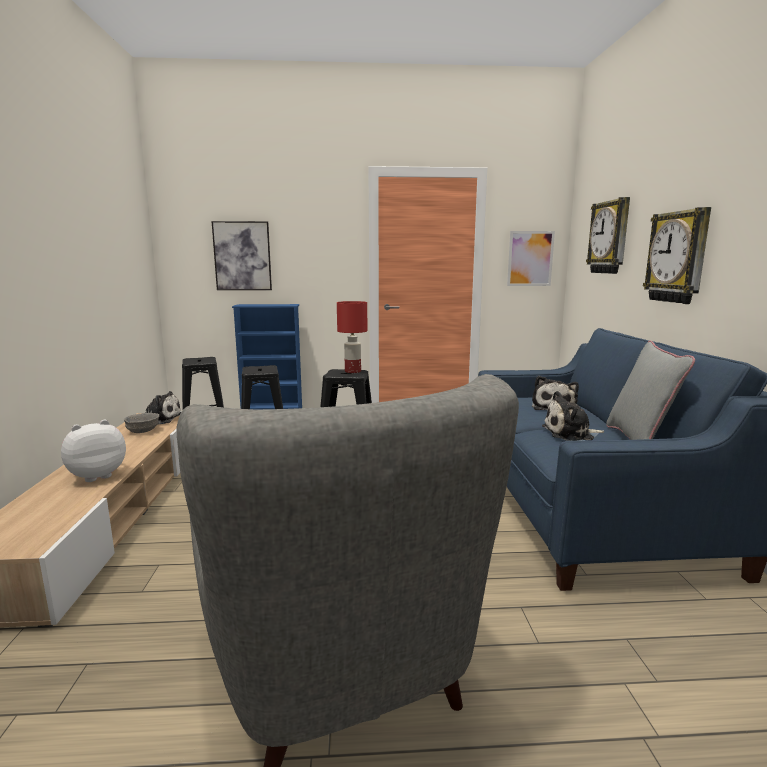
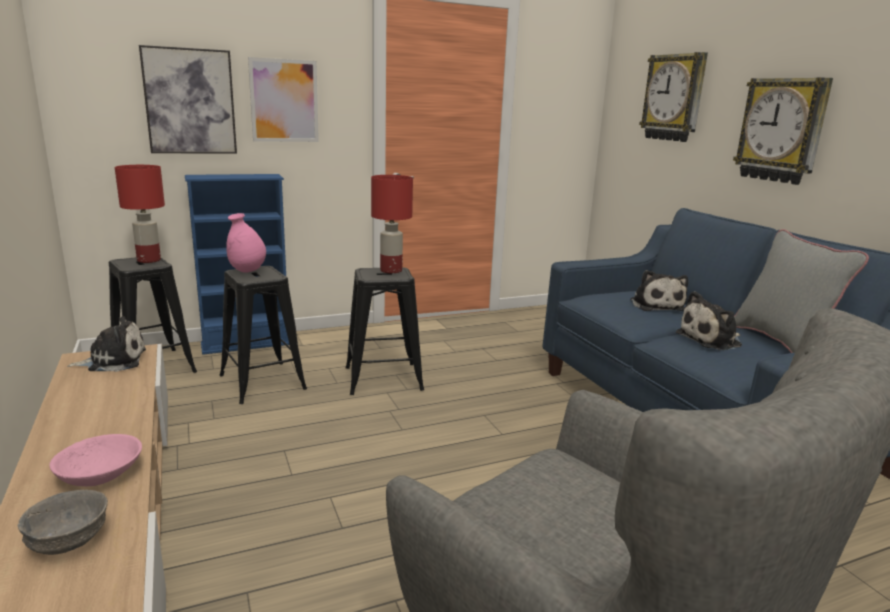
camera: 20 degrees left, 5 degrees up
plush toy [61,420,126,482] -> pink bowl [49,434,142,486]
grey bowl [124,413,159,433] -> grey bowl moved to [17,490,108,555]
picture [507,231,555,286] -> picture moved to [248,57,319,142]
none -> red table lamp [115,165,165,263]
none -> pink vase [226,213,266,273]

